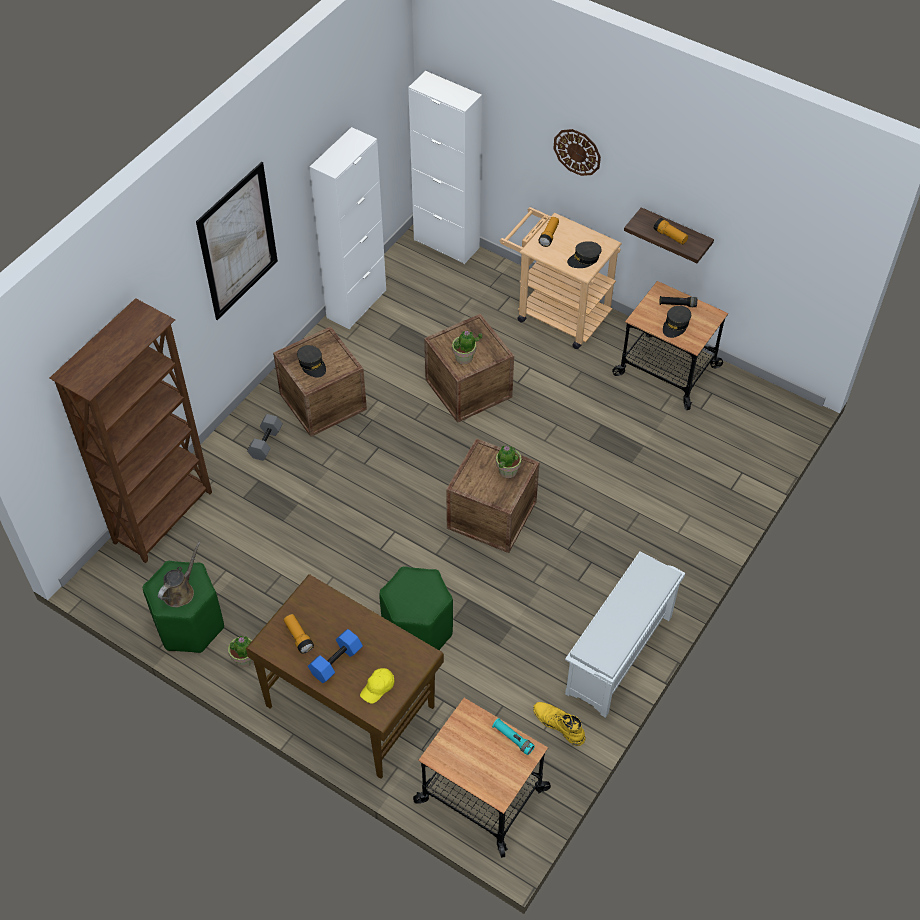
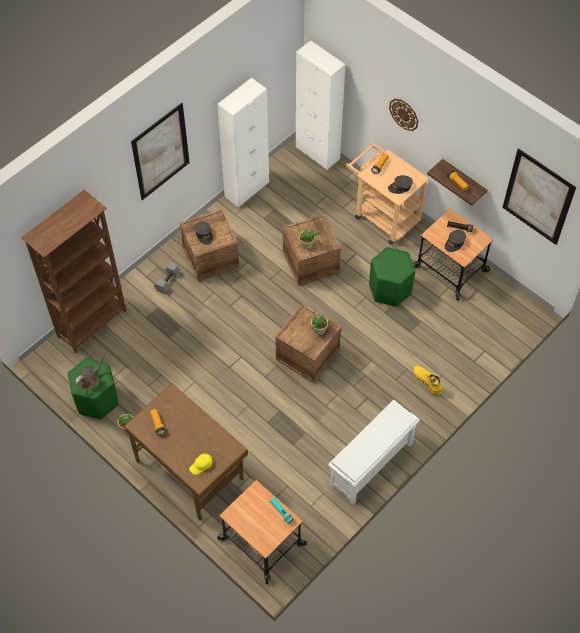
camera: 10 degrees right, 5 degrees up
blue dumbbell [308,629,363,683] -> none
green stool [379,566,453,650] -> green stool moved to [369,247,415,307]
yellow boot [533,702,586,746] -> yellow boot moved to [413,366,442,395]
none -> picture [502,148,576,245]

